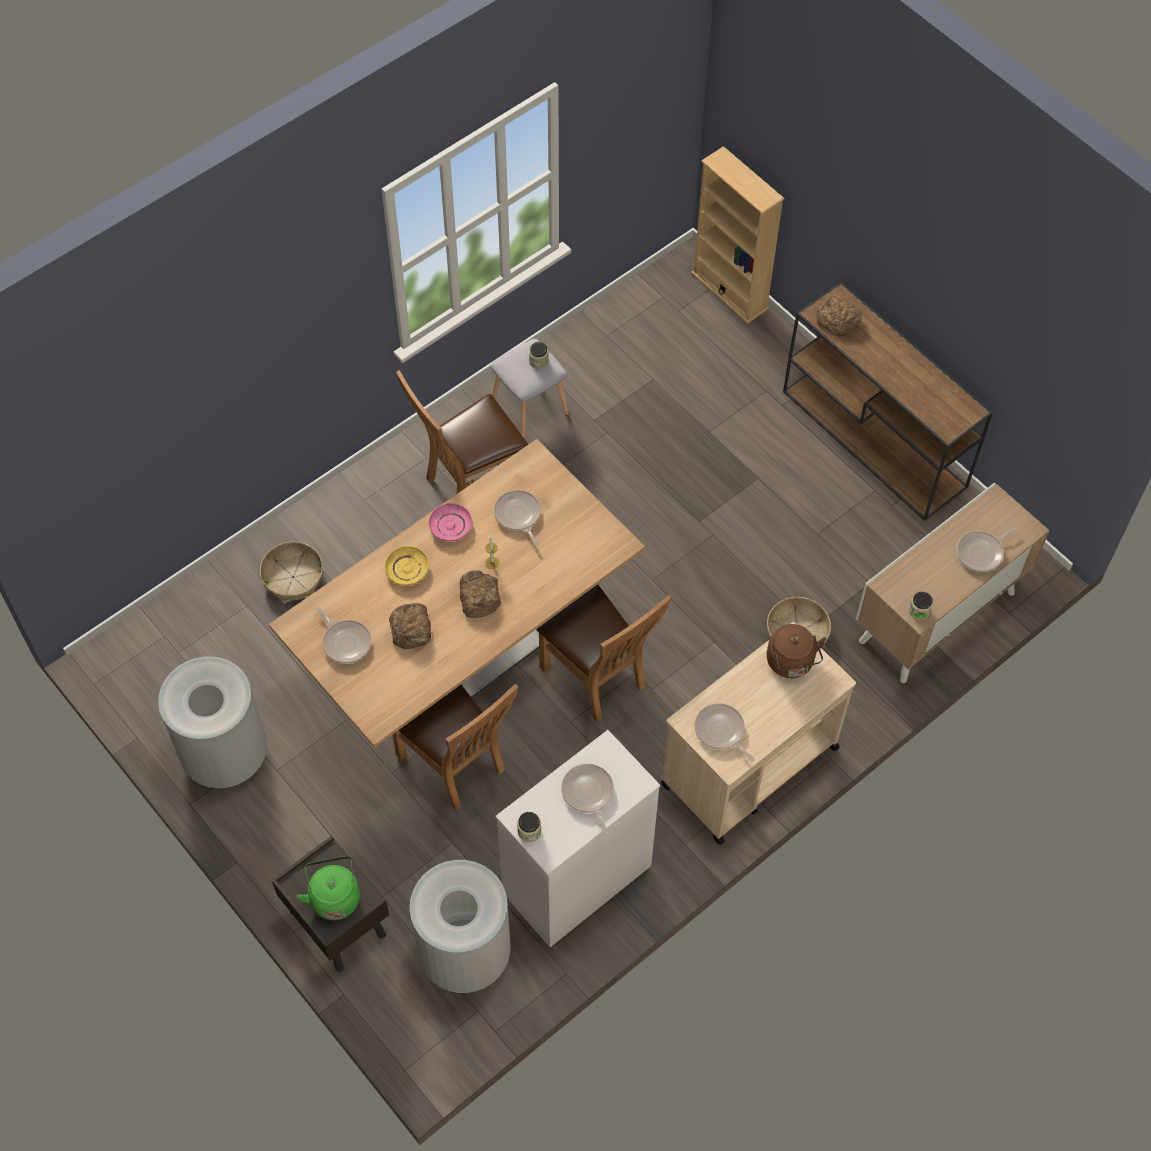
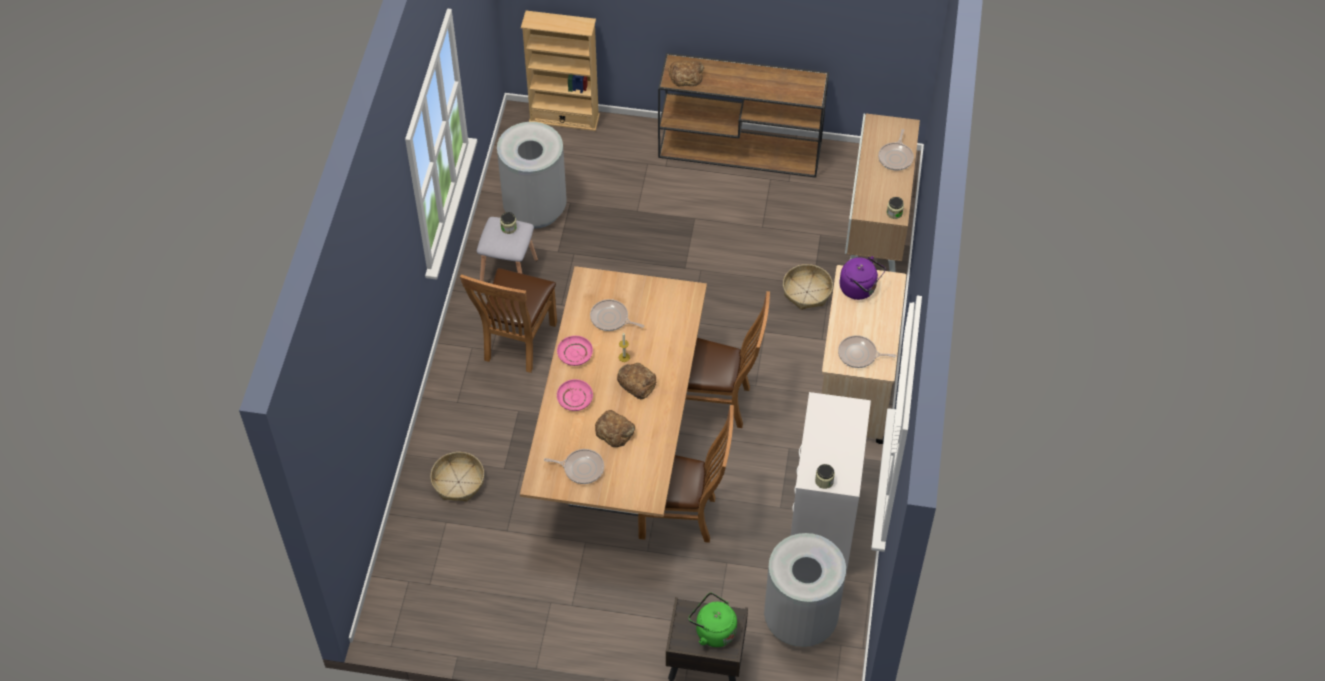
camera: 40 degrees left, 5 degrees down
grey trash can [158,656,267,788] -> grey trash can moved to [497,122,567,229]
yellow plate [385,546,429,586] -> pink plate [557,379,593,411]
frying pan [561,764,614,834] -> none
brown kettle [767,624,826,678] -> purple kettle [840,256,886,300]

